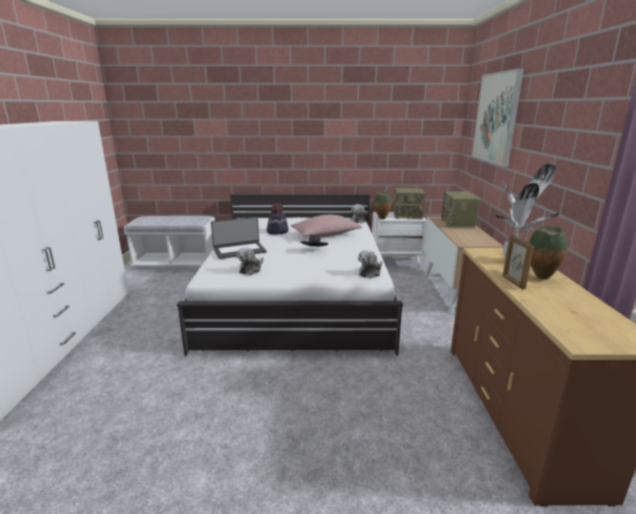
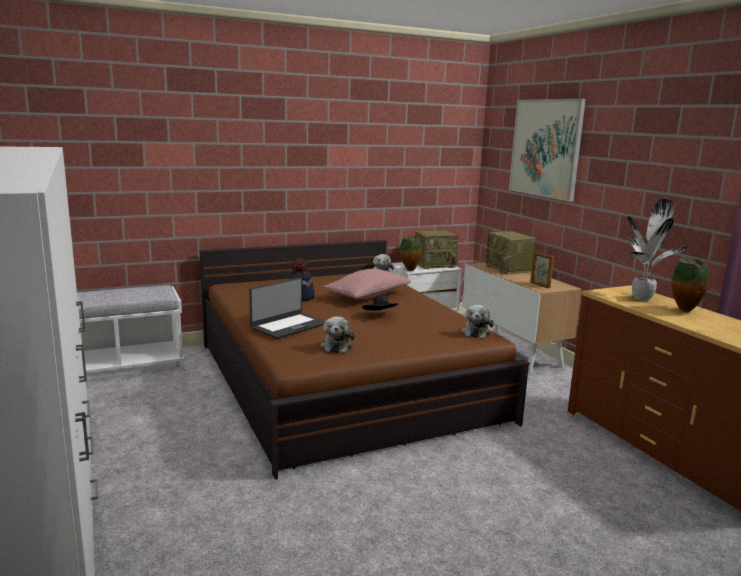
camera: 25 degrees left, 5 degrees down
white bed [177,194,403,356] -> brown bed [199,240,530,480]
picture frame [503,235,534,289] -> picture frame moved to [530,252,554,288]

